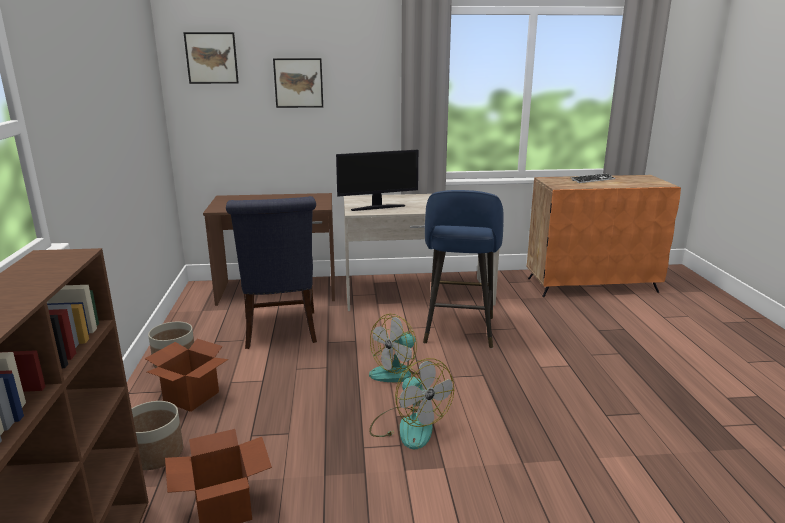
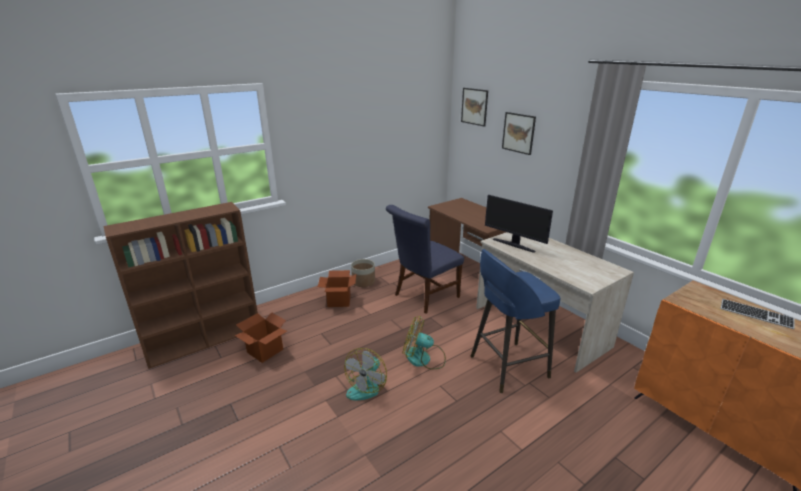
camera: 60 degrees right, 5 degrees up
planter [132,401,183,470] -> none

